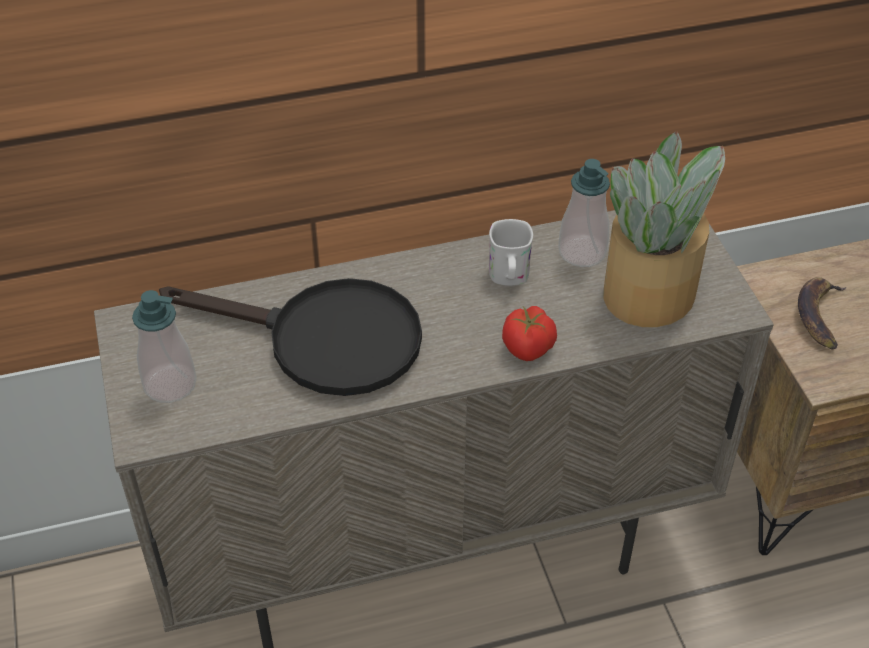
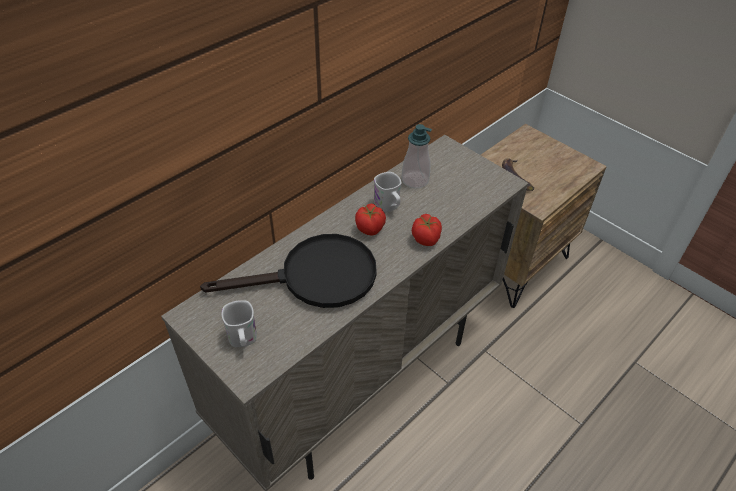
camera: 30 degrees left, 0 degrees up
soap dispenser [132,290,197,403] -> white mug [222,300,257,347]
potted plant [603,131,725,327] -> none
none -> tomato [355,203,386,236]

